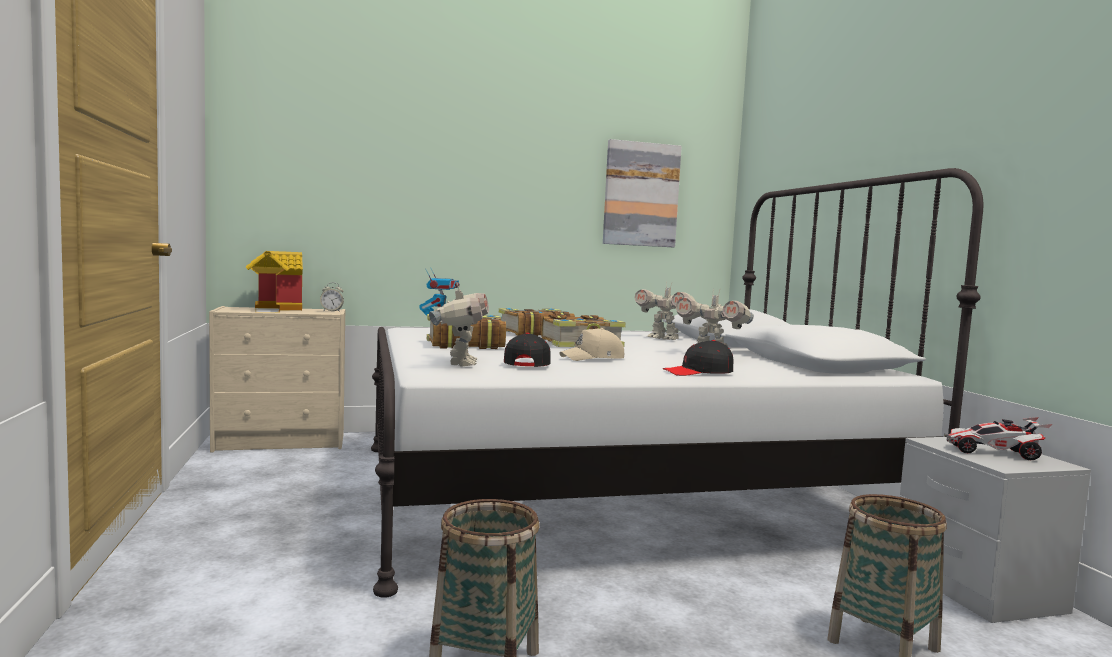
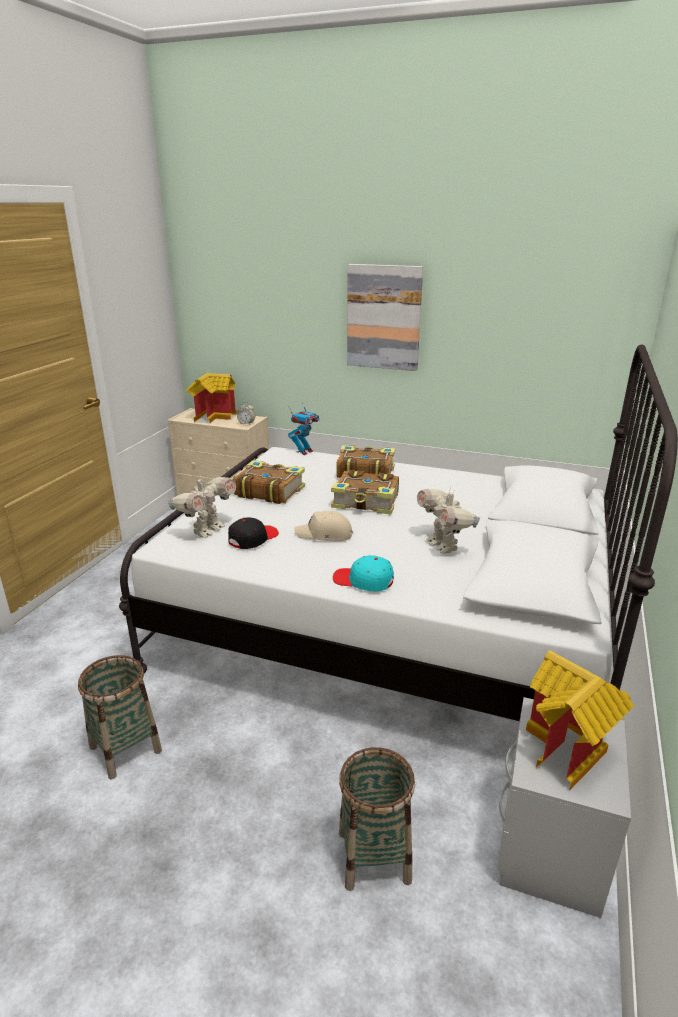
camera: 35 degrees right, 20 degrees up
picture [603,139,682,247] -> picture moved to [347,264,423,371]
toy robot [635,282,698,340] -> none
black cap [663,340,733,376] -> turquoise cap [333,555,394,592]
toy car [944,417,1052,460] -> toy house [526,650,634,791]

